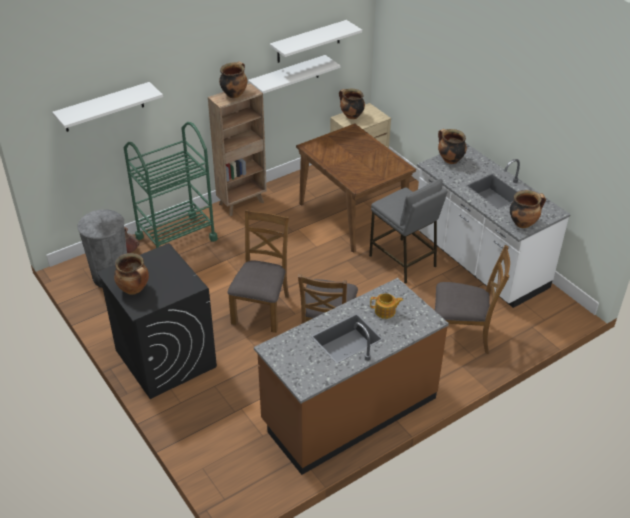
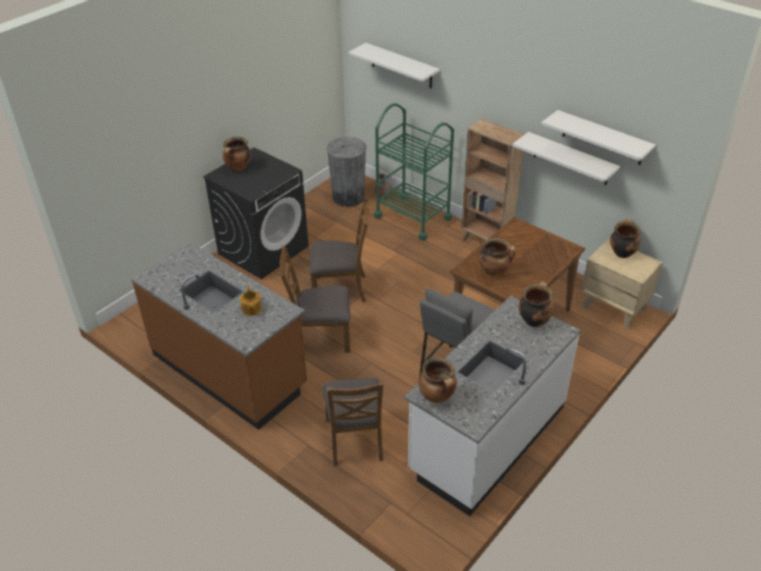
camera: 75 degrees right, 0 degrees up
cooking pot [219,61,247,98] -> cooking pot moved to [479,238,516,277]

